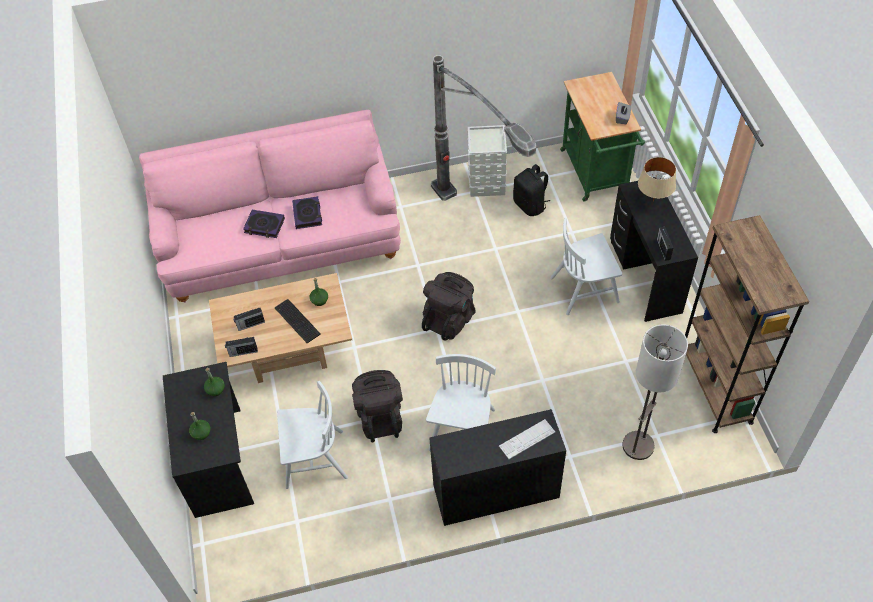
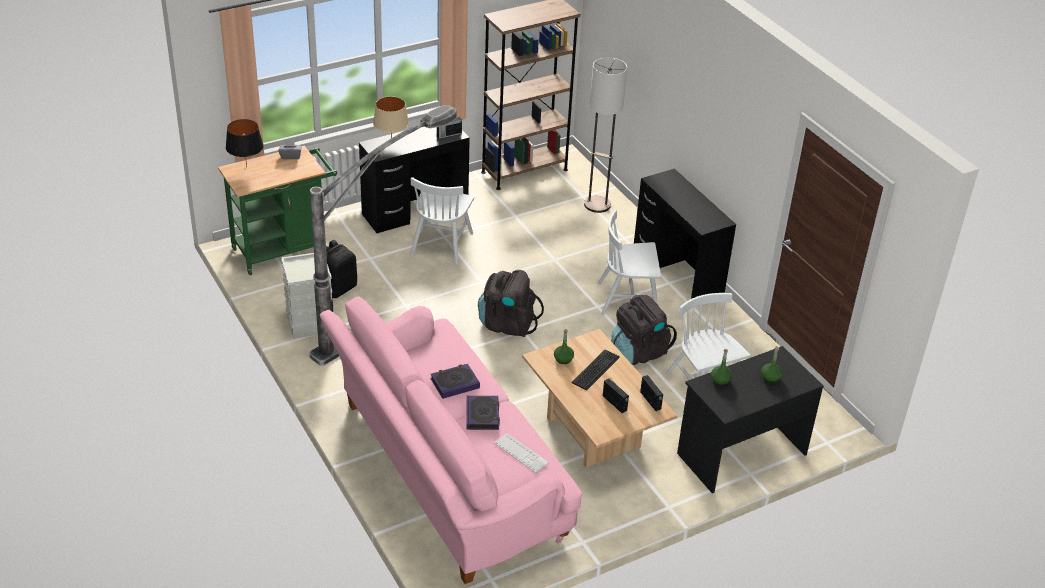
camera: 110 degrees left, 15 degrees down
keyboard [499,419,555,459] -> keyboard moved to [494,433,549,473]
white chair [550,218,622,315] -> white chair turned 45 degrees clockwise [410,177,474,265]
none -> black table lamp [226,119,264,167]

